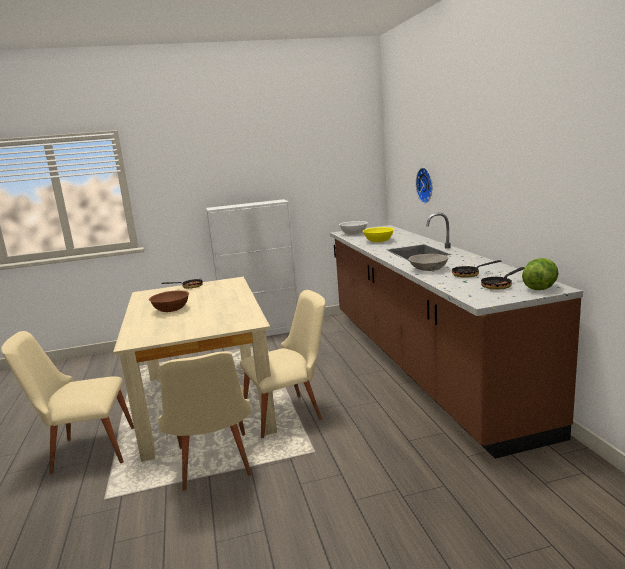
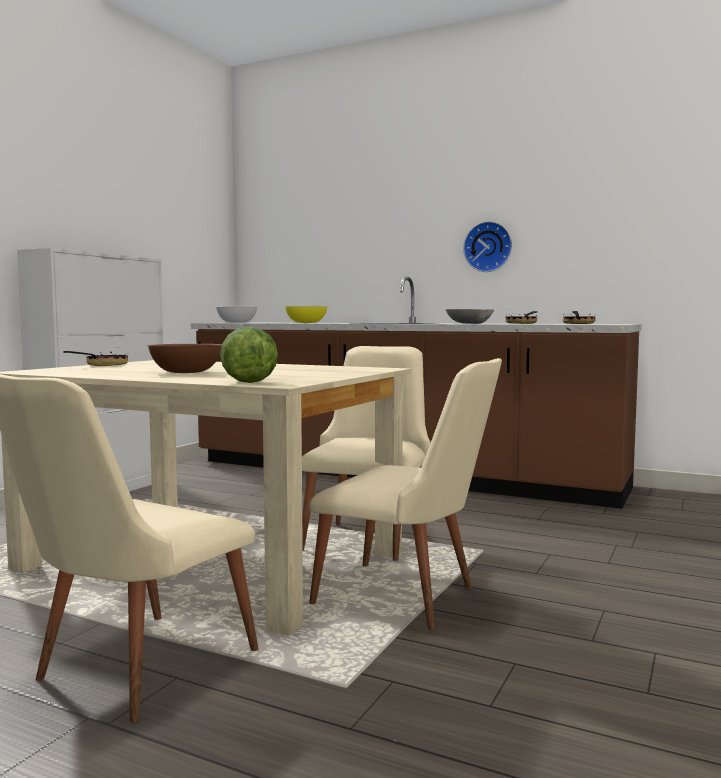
camera: 50 degrees left, 10 degrees down
wall clock [416,168,432,203] -> wall clock moved to [463,221,512,272]
lettuce [522,258,559,290] -> lettuce moved to [220,326,278,383]

